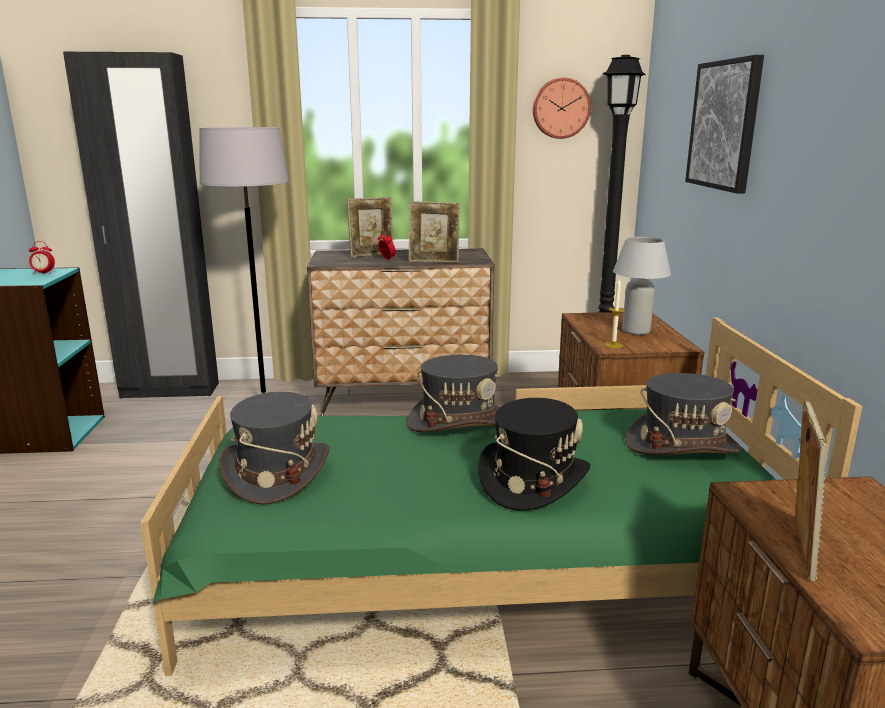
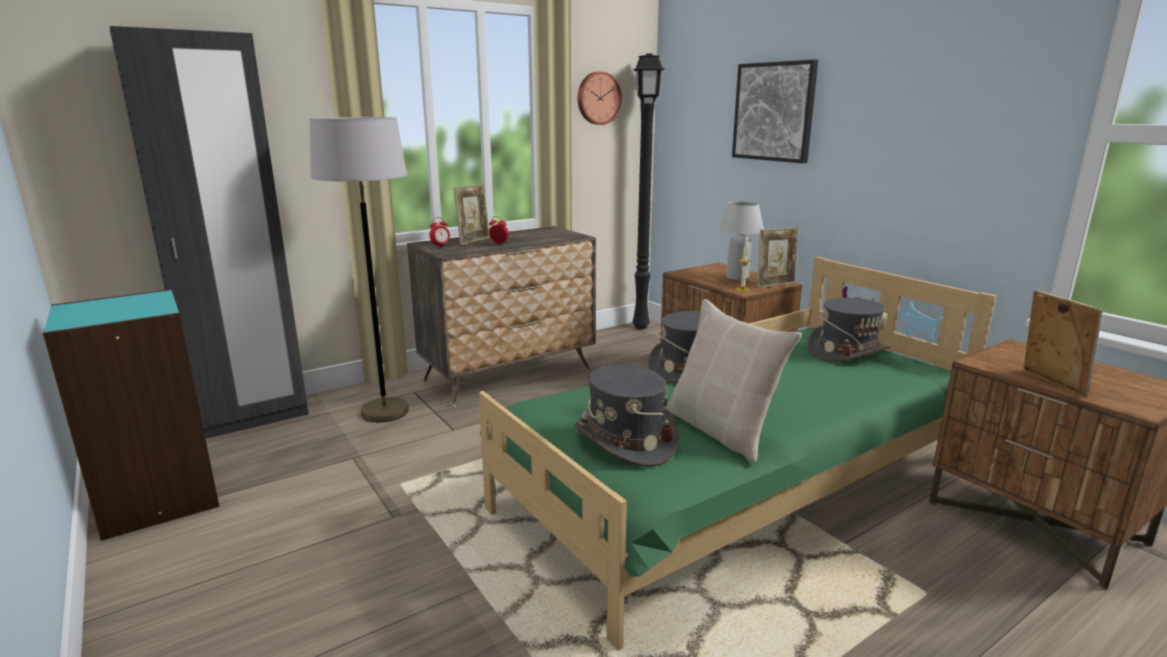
camera: 30 degrees left, 0 degrees up
alarm clock [29,241,55,275] -> alarm clock moved to [429,217,450,248]
picture frame [409,201,460,263] -> picture frame moved to [758,227,799,288]
black hat [478,398,590,511] -> none
none -> beige pillow [666,299,802,463]

